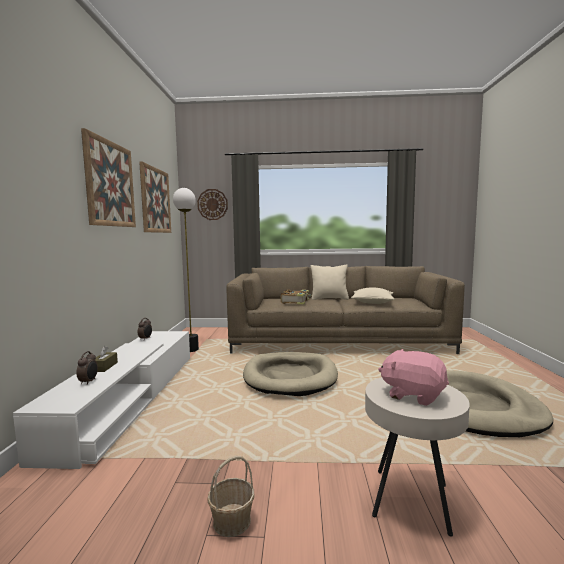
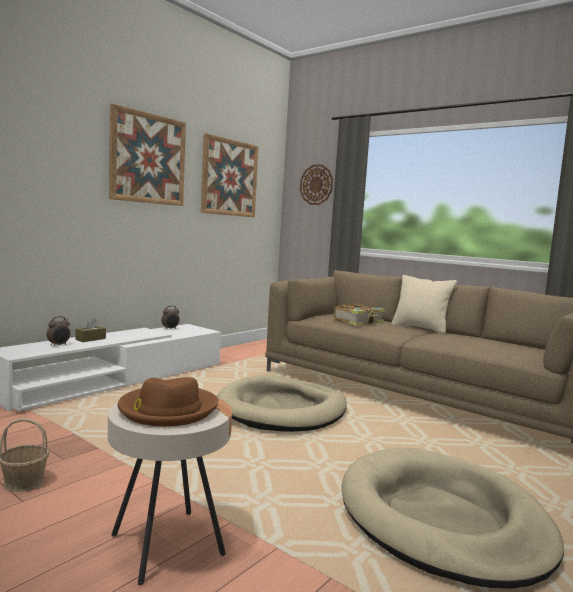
camera: 35 degrees right, 0 degrees up
floor lamp [173,188,199,352] -> none
beige pillow [351,288,394,304] -> none
pink plush toy [378,349,449,406] -> brown hat [118,377,219,426]

